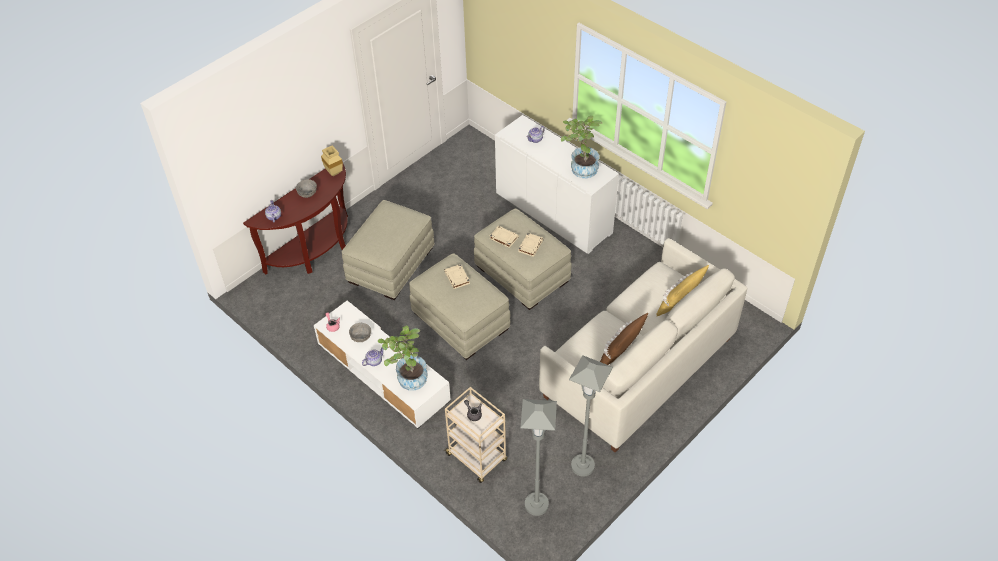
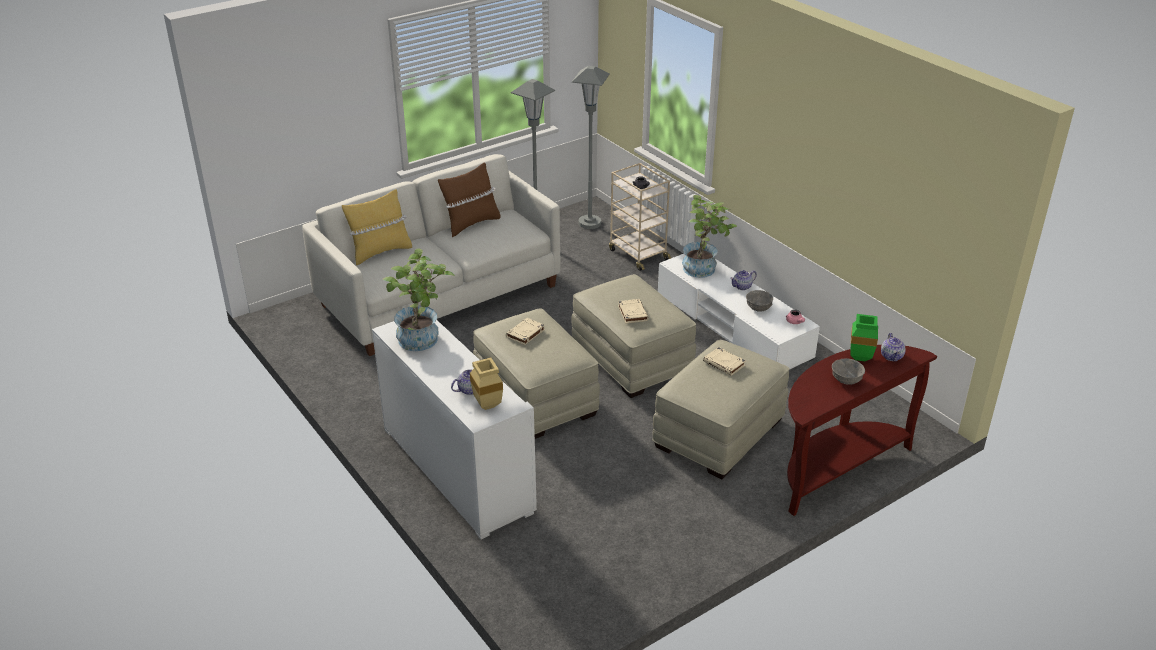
camera: 170 degrees left, 15 degrees down
beige vase [321,145,343,176] -> beige vase moved to [470,358,503,410]
beige book [490,226,519,248] -> beige book moved to [703,347,746,376]
none -> green vase [850,314,878,361]

